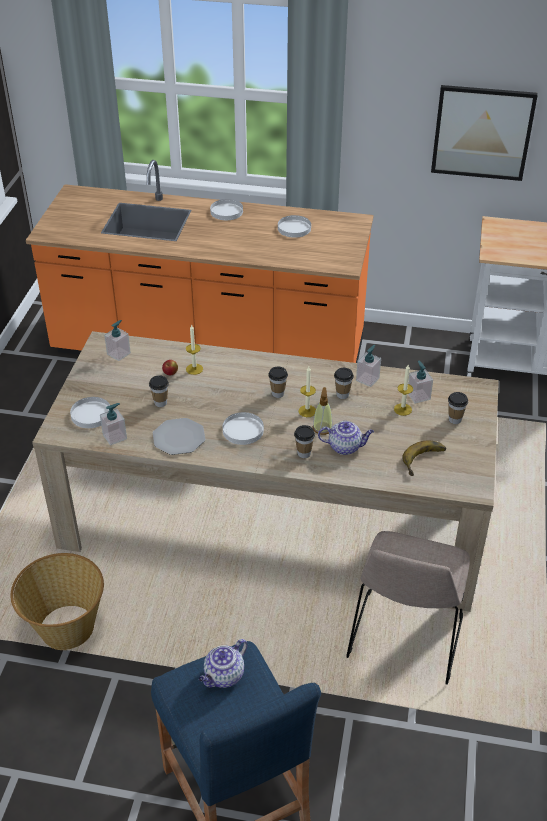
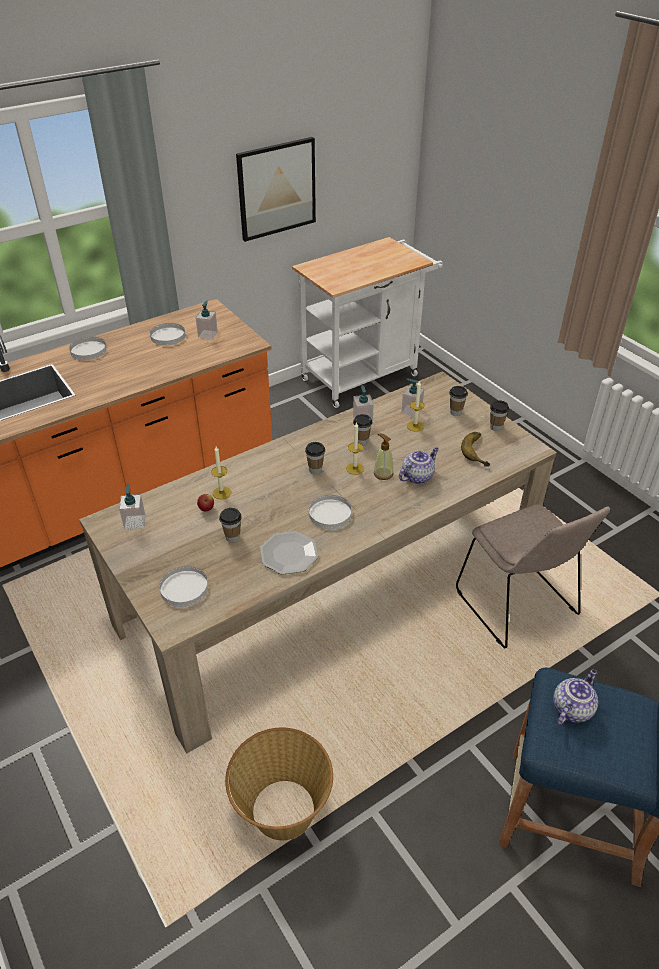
camera: 45 degrees left, 0 degrees up
soap dispenser [100,403,127,446] -> soap dispenser moved to [195,300,218,339]
teapot [199,639,248,688] -> teapot turned 135 degrees counterclockwise [553,669,598,725]
cup [294,425,315,458] -> cup moved to [490,400,509,431]

